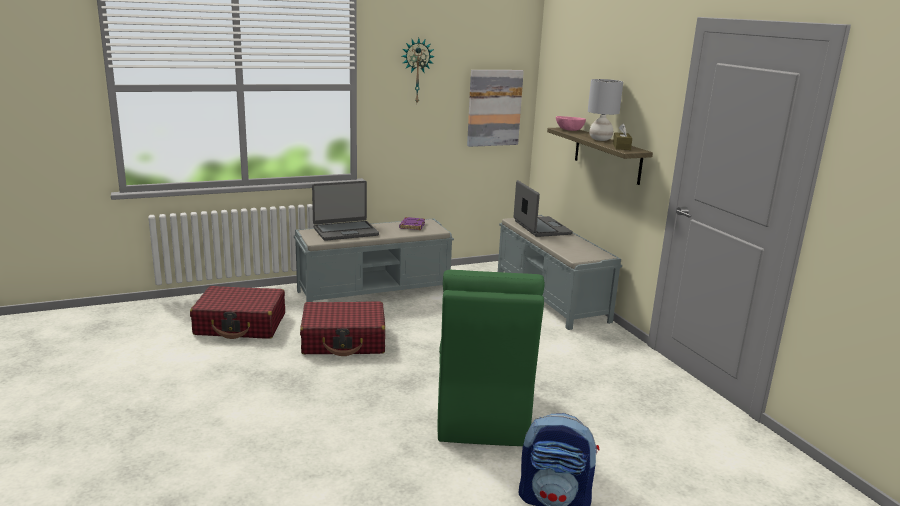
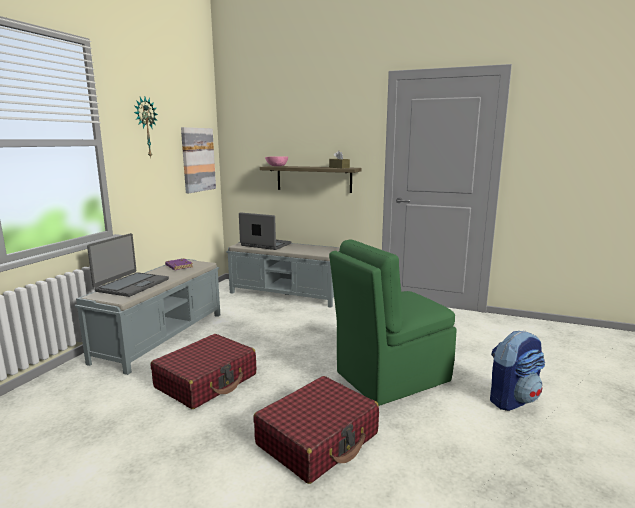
camera: 45 degrees left, 5 degrees down
red suitcase [190,286,285,339] -> red suitcase moved to [253,376,379,484]
green chair [438,270,545,446] -> green chair turned 105 degrees clockwise [329,239,457,406]
grey table lamp [588,79,623,141] -> none

